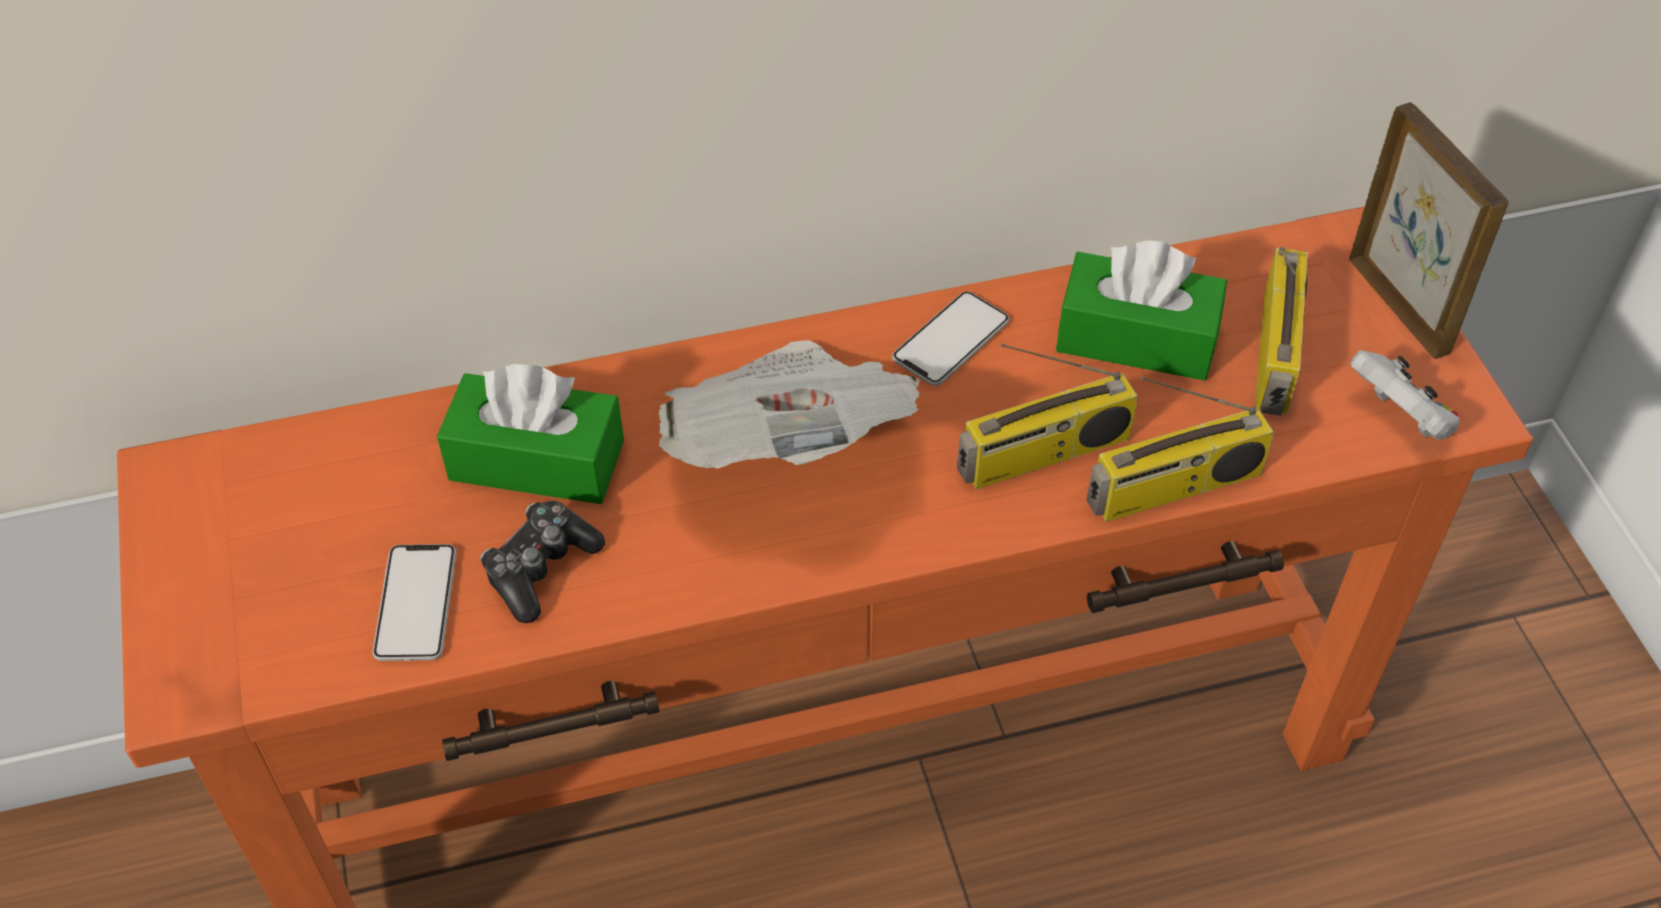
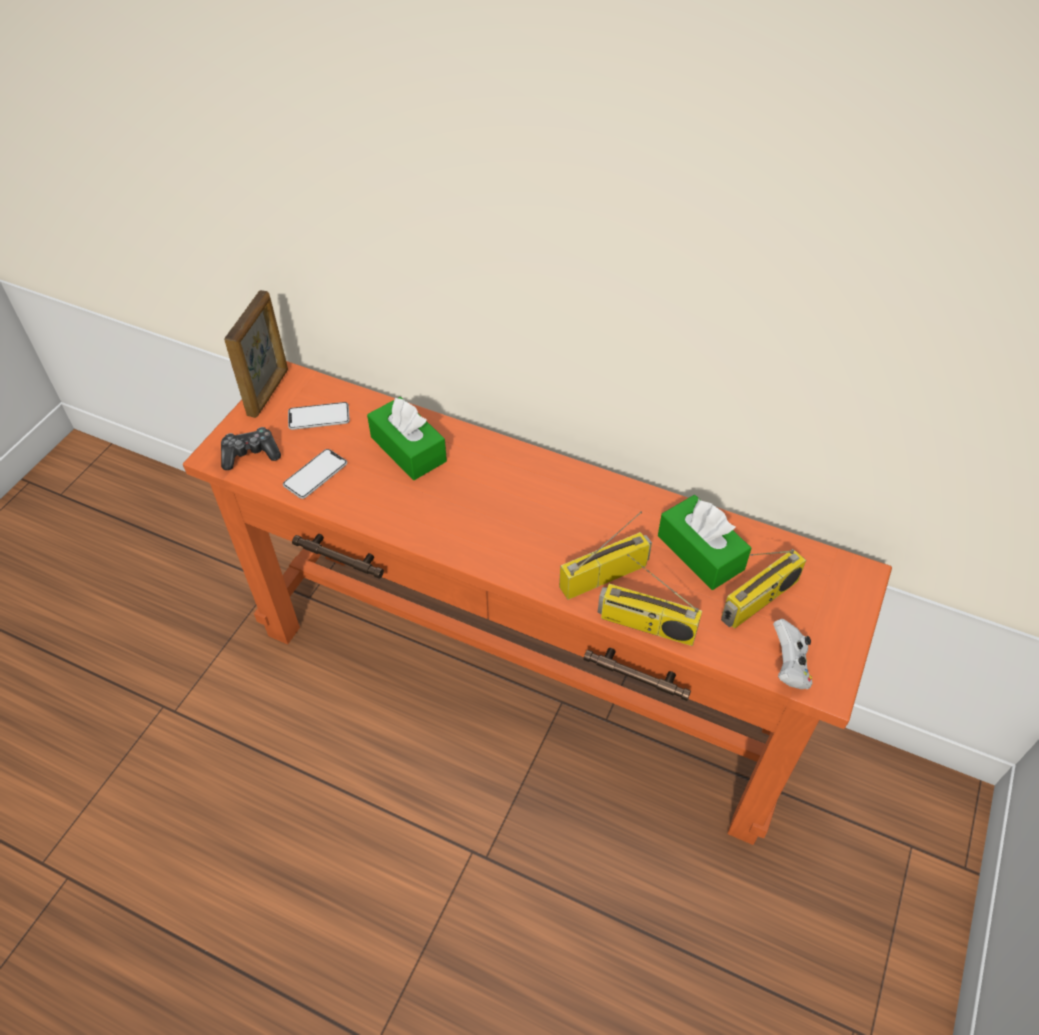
camera: 40 degrees right, 0 degrees up
game controller [480,501,605,623] -> game controller moved to [221,427,281,470]
newspaper [658,340,920,469] -> none
phone [892,292,1009,386] -> phone moved to [288,402,350,430]
radio [957,344,1138,489] -> radio turned 135 degrees clockwise [559,512,652,600]
picture frame [1349,102,1509,359] -> picture frame moved to [224,290,288,418]

